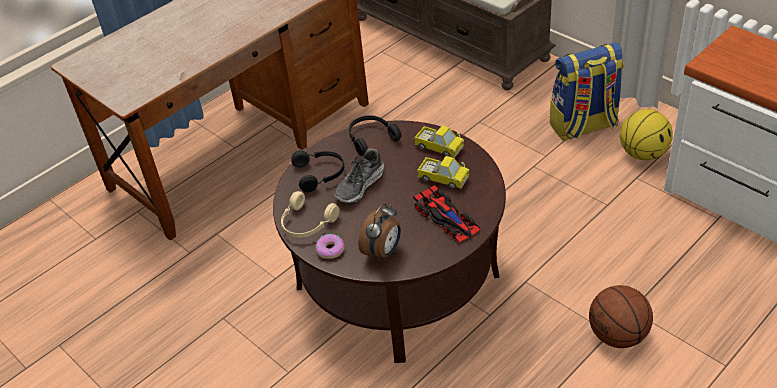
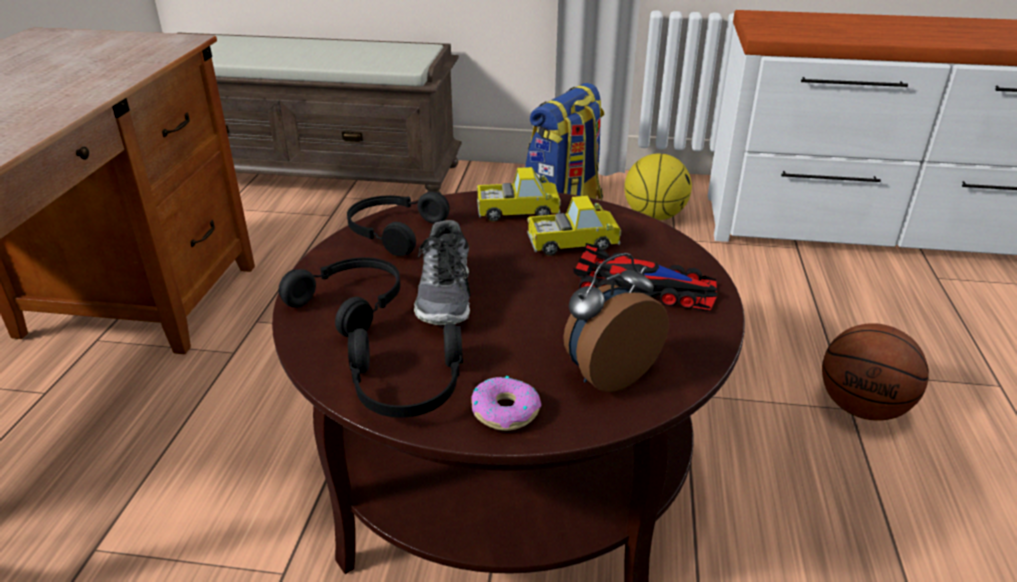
camera: 40 degrees left, 10 degrees down
beige headphones [281,191,340,238] -> black headphones [348,323,463,418]
alarm clock [358,204,401,261] -> alarm clock turned 120 degrees counterclockwise [563,253,669,392]

